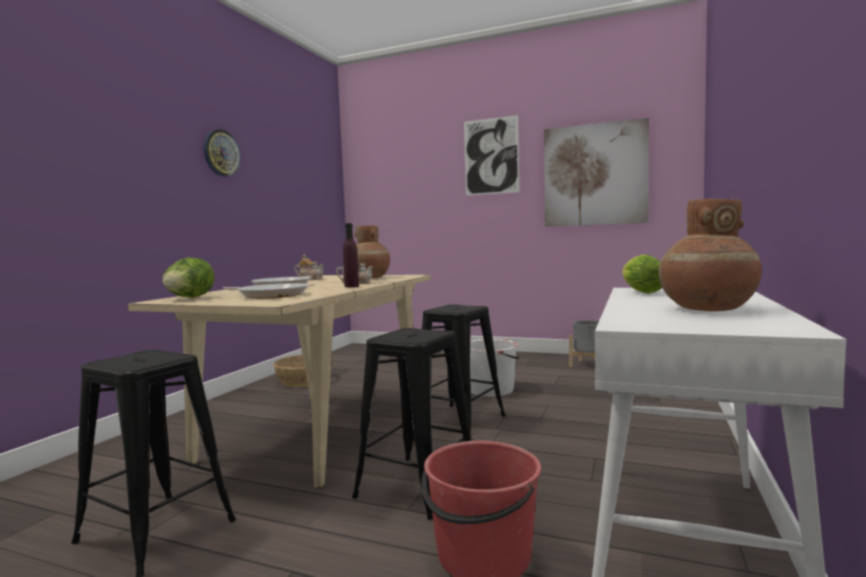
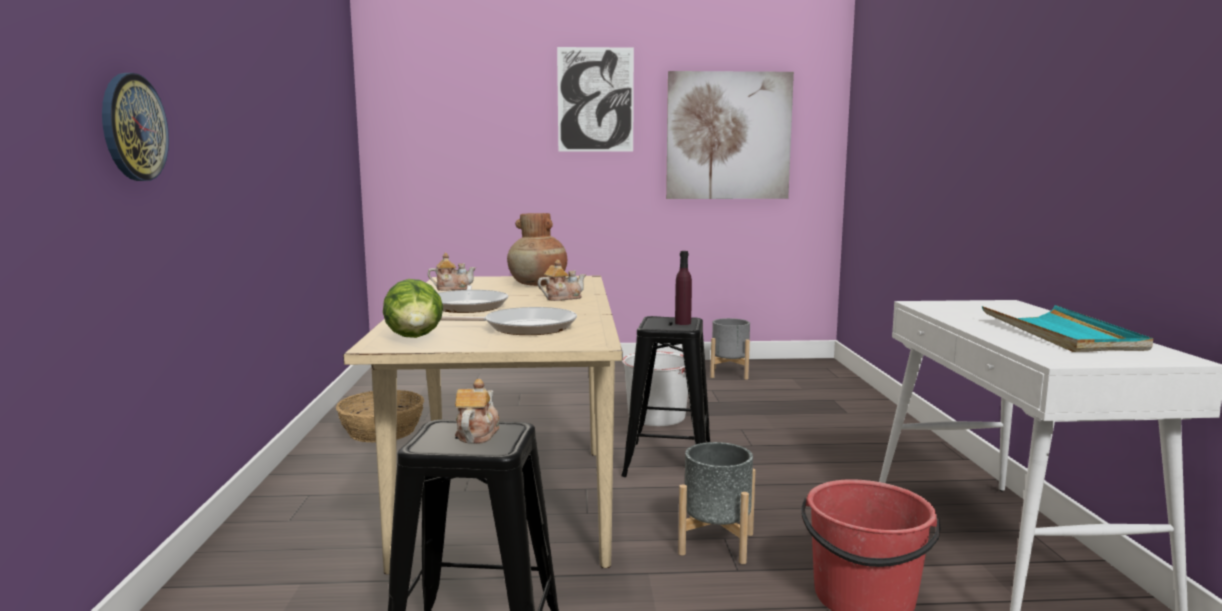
camera: 25 degrees left, 5 degrees up
wall clock [204,129,241,177] -> wall clock moved to [102,73,169,181]
purple bottle [343,223,359,287] -> purple bottle moved to [675,251,692,325]
black stool [352,328,471,520] -> grey planter [678,442,756,564]
lettuce [622,255,662,294] -> none
brown vase [659,199,762,311] -> turquoise tray [982,305,1153,352]
none -> teapot [455,379,499,444]

